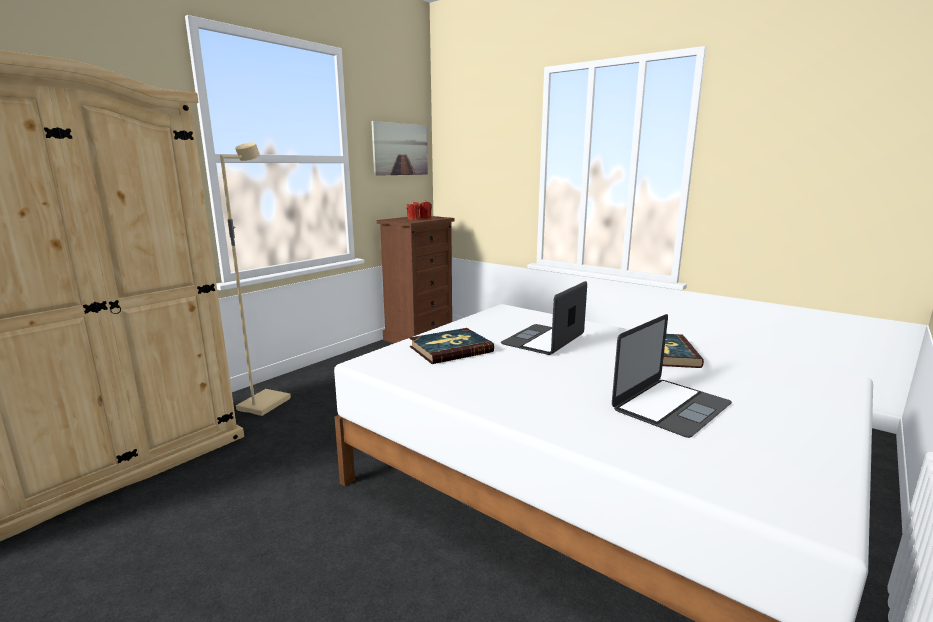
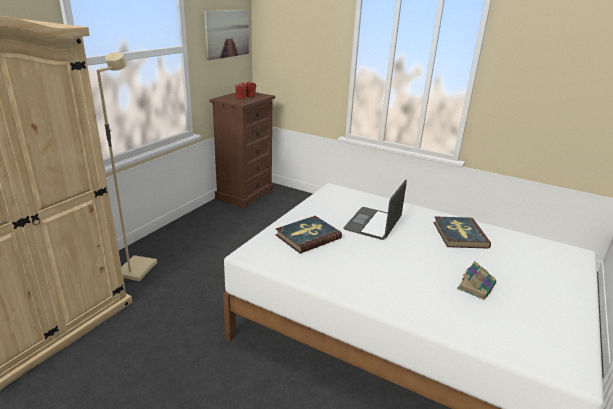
camera: 10 degrees left, 10 degrees up
laptop [612,314,732,438] -> book [457,261,496,300]

